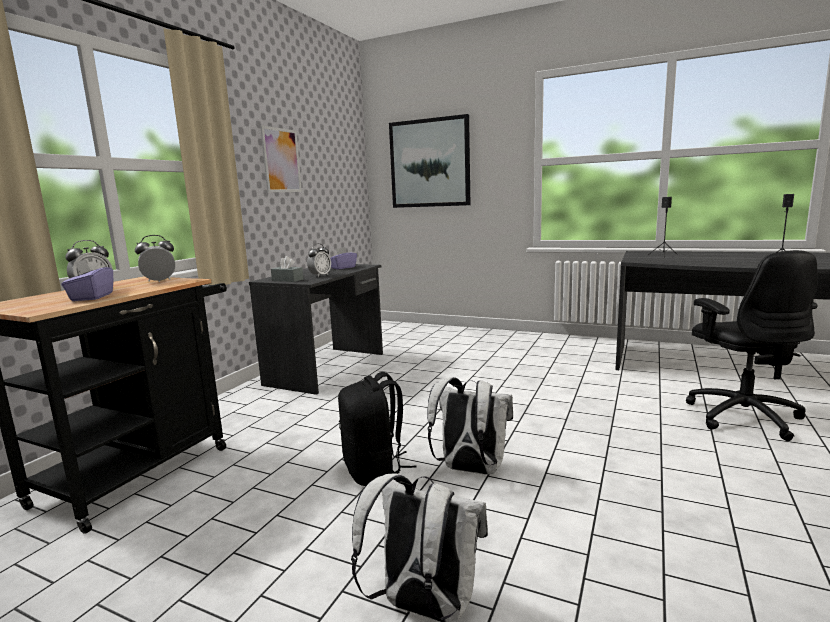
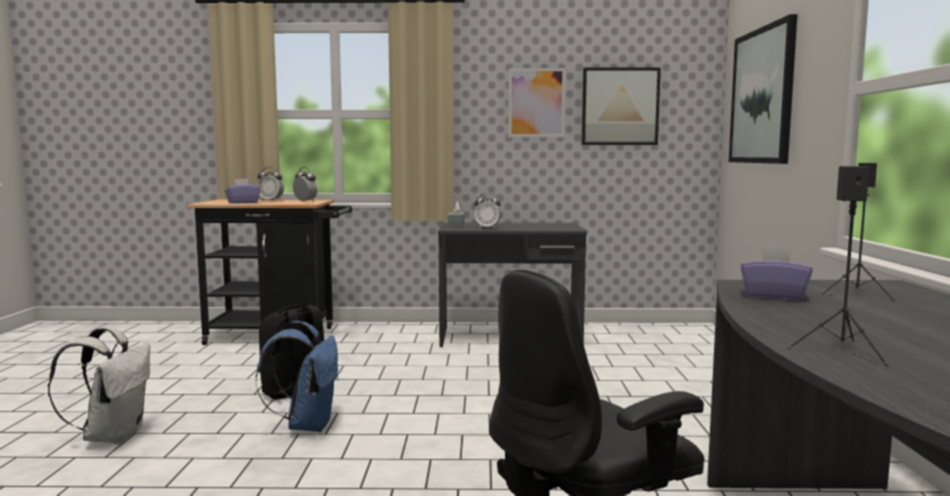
camera: 65 degrees right, 5 degrees down
purple tissue box [330,247,357,269] -> purple tissue box moved to [741,246,812,300]
white backpack [427,377,513,475] -> blue backpack [256,321,339,432]
none -> picture [581,67,661,145]

